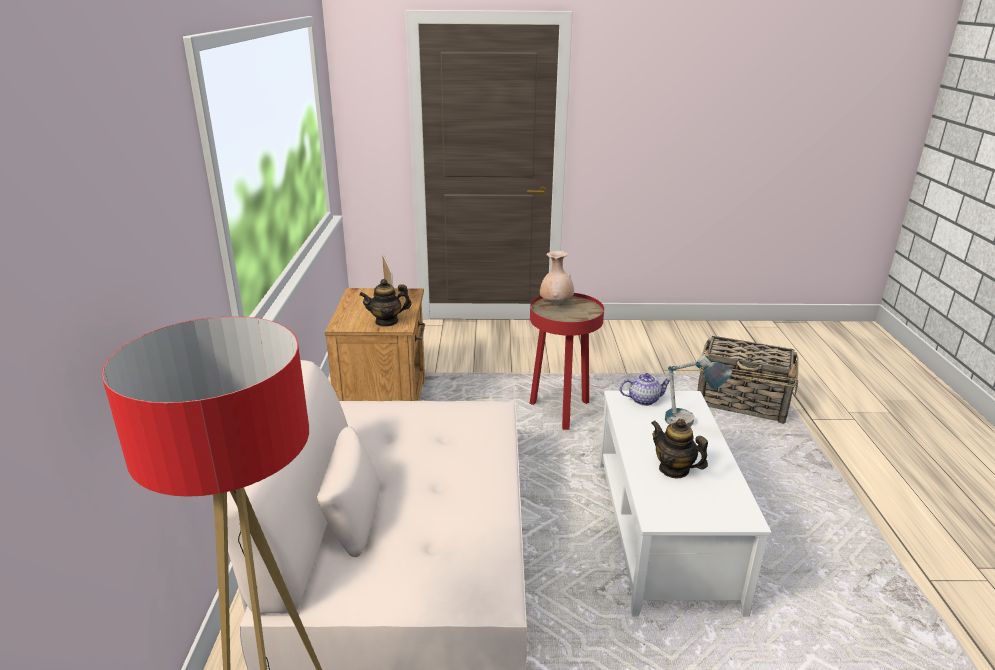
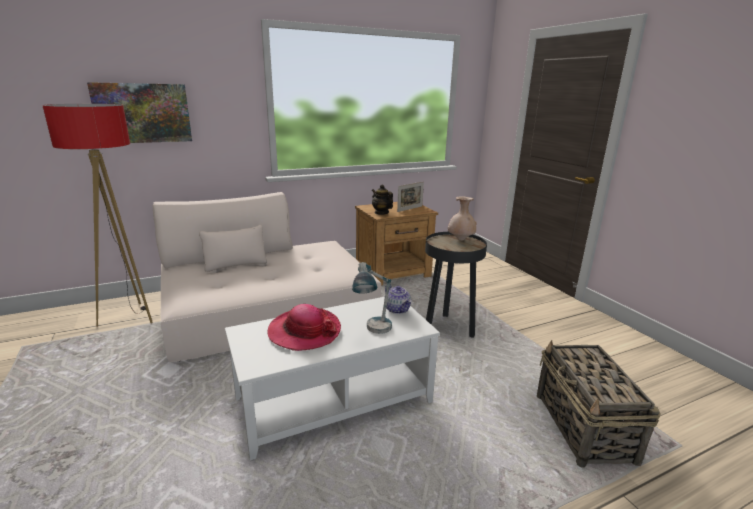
camera: 65 degrees right, 5 degrees down
red side table [530,293,604,430] -> black side table [425,232,487,338]
teapot [651,419,708,478] -> hat [267,304,341,351]
none -> picture [87,82,192,143]

